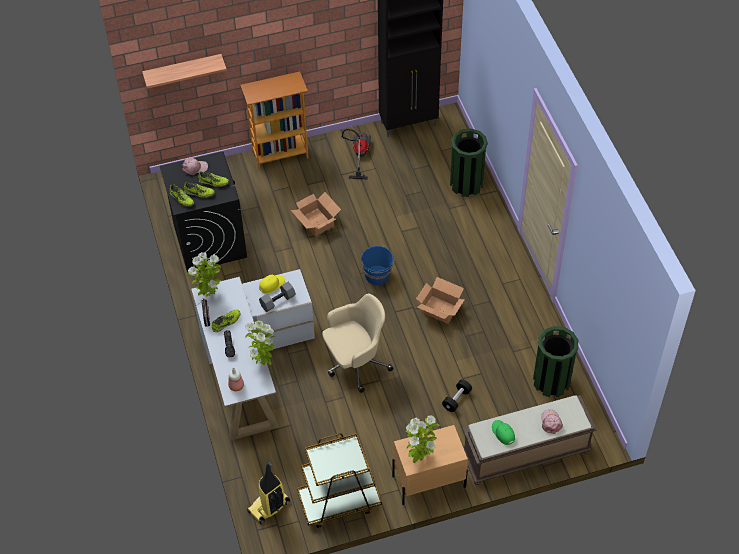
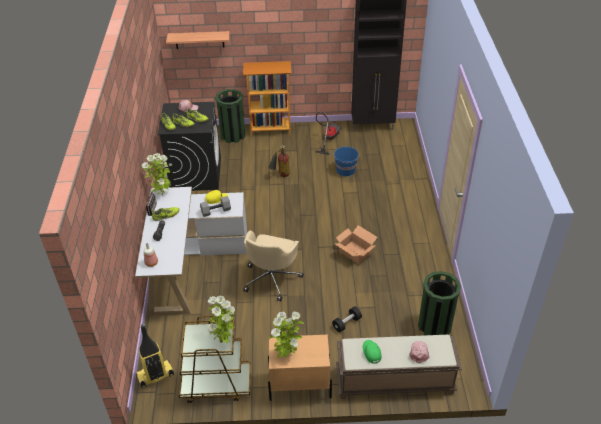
camera: 15 degrees right, 10 degrees down
potted plant [245,321,275,366] -> potted plant moved to [207,295,236,344]
cardboard box [291,192,341,236] -> fire extinguisher [268,145,290,177]
beige office chair [322,294,393,393] -> beige office chair turned 120 degrees clockwise [243,230,303,301]
blue bucket [361,246,394,285] -> blue bucket moved to [334,147,359,176]
green trash can [450,128,488,197] -> green trash can moved to [215,89,245,143]

